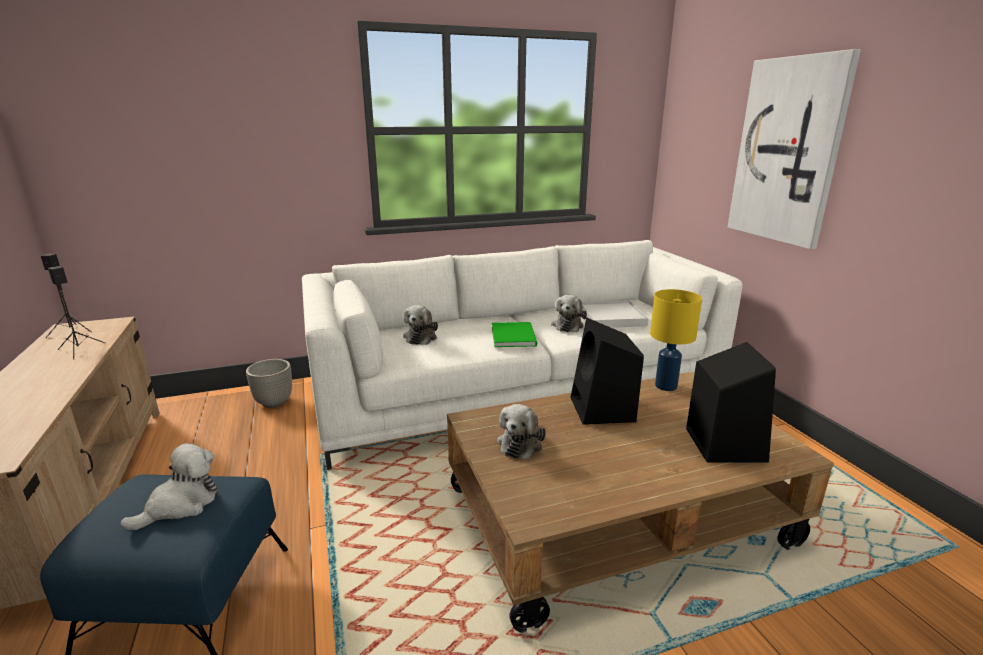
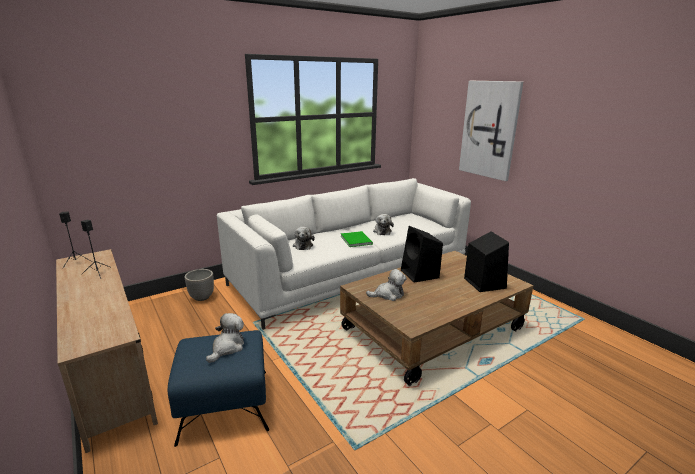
camera: 15 degrees left, 0 degrees up
plush toy [497,404,546,460] -> plush toy turned 105 degrees counterclockwise [366,269,407,301]
white tray [582,301,649,328] -> none
yellow table lamp [650,289,702,391] -> none

